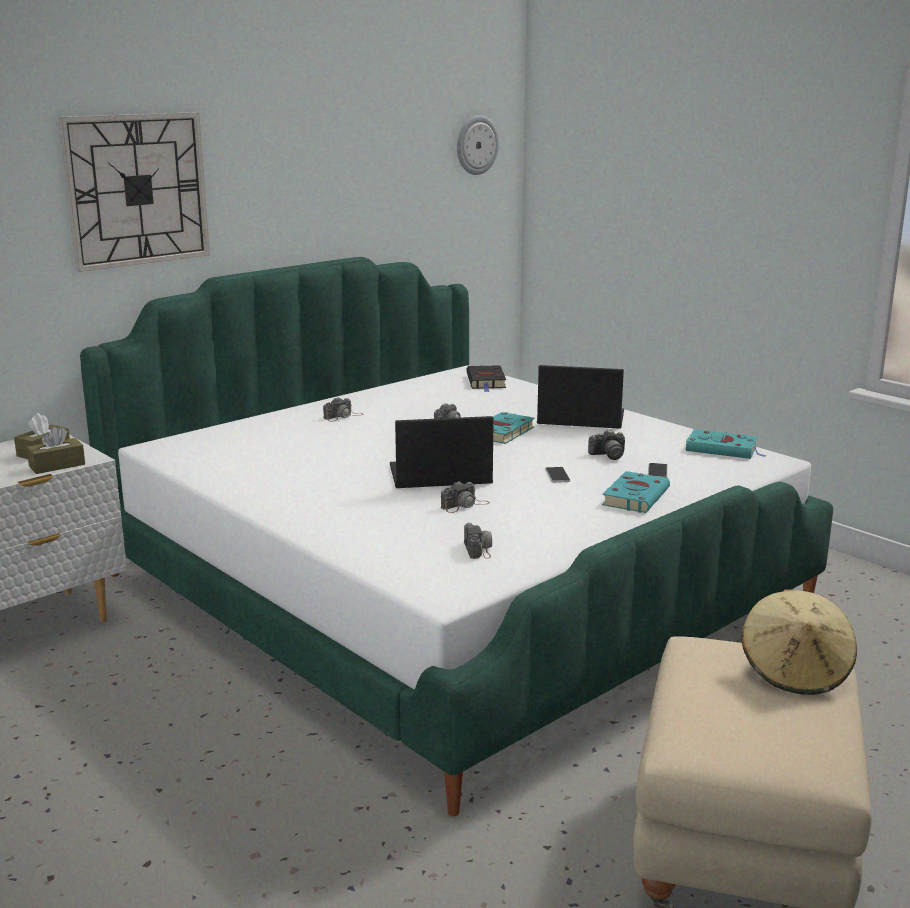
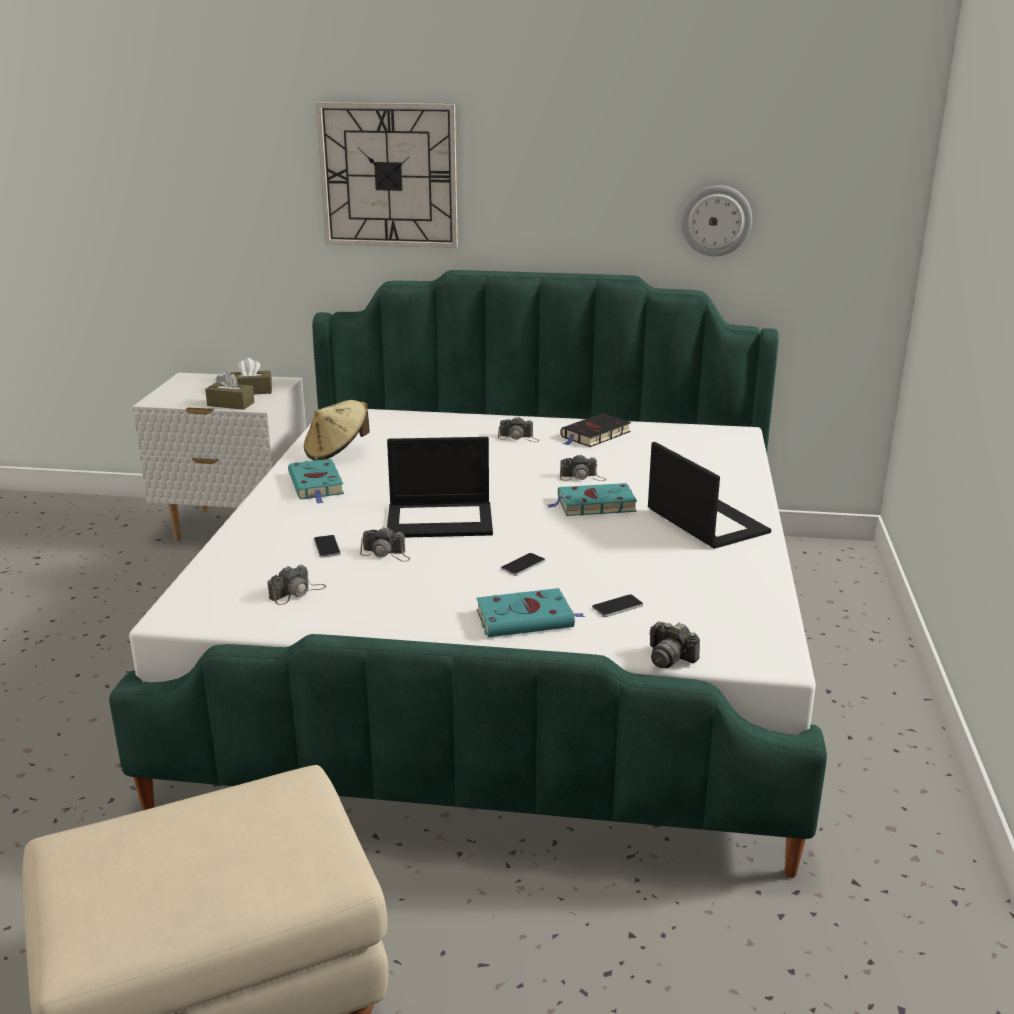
camera: 50 degrees right, 5 degrees up
laptop [390,416,494,488] -> laptop turned 135 degrees clockwise [387,437,493,538]
wall clock [457,115,499,175] -> wall clock moved to [681,185,752,256]
black book [466,365,506,392] -> black book moved to [560,413,631,447]
camera [588,429,625,460] -> camera moved to [650,622,700,668]
turquoise book [686,429,767,459] -> turquoise book moved to [288,459,344,504]
beige hat [741,589,857,695] -> beige hat moved to [304,400,370,461]
none -> phone [314,535,341,558]

